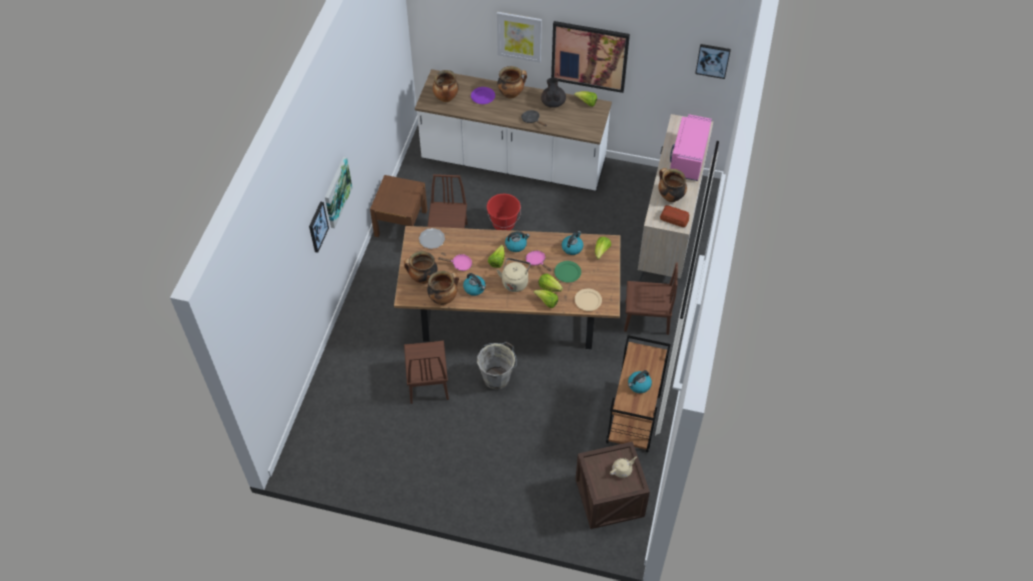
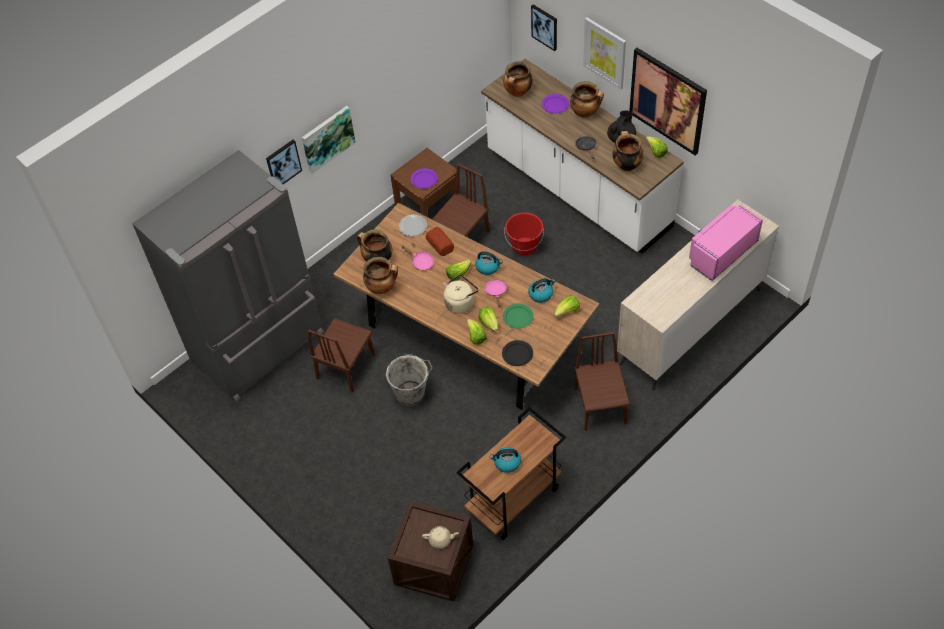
camera: 35 degrees right, 0 degrees up
kettle [463,273,486,296] -> none
beige plate [575,289,602,311] -> black plate [502,340,533,366]
brown chair [624,262,678,335] -> brown chair turned 135 degrees counterclockwise [574,332,630,431]
cooking pot [658,168,687,202] -> cooking pot moved to [612,131,644,171]
bread [660,205,689,227] -> bread moved to [426,227,454,256]
picture [695,44,731,79] -> picture moved to [531,4,557,51]
none -> grey fridge [132,150,324,402]
none -> purple plate [411,168,438,189]

